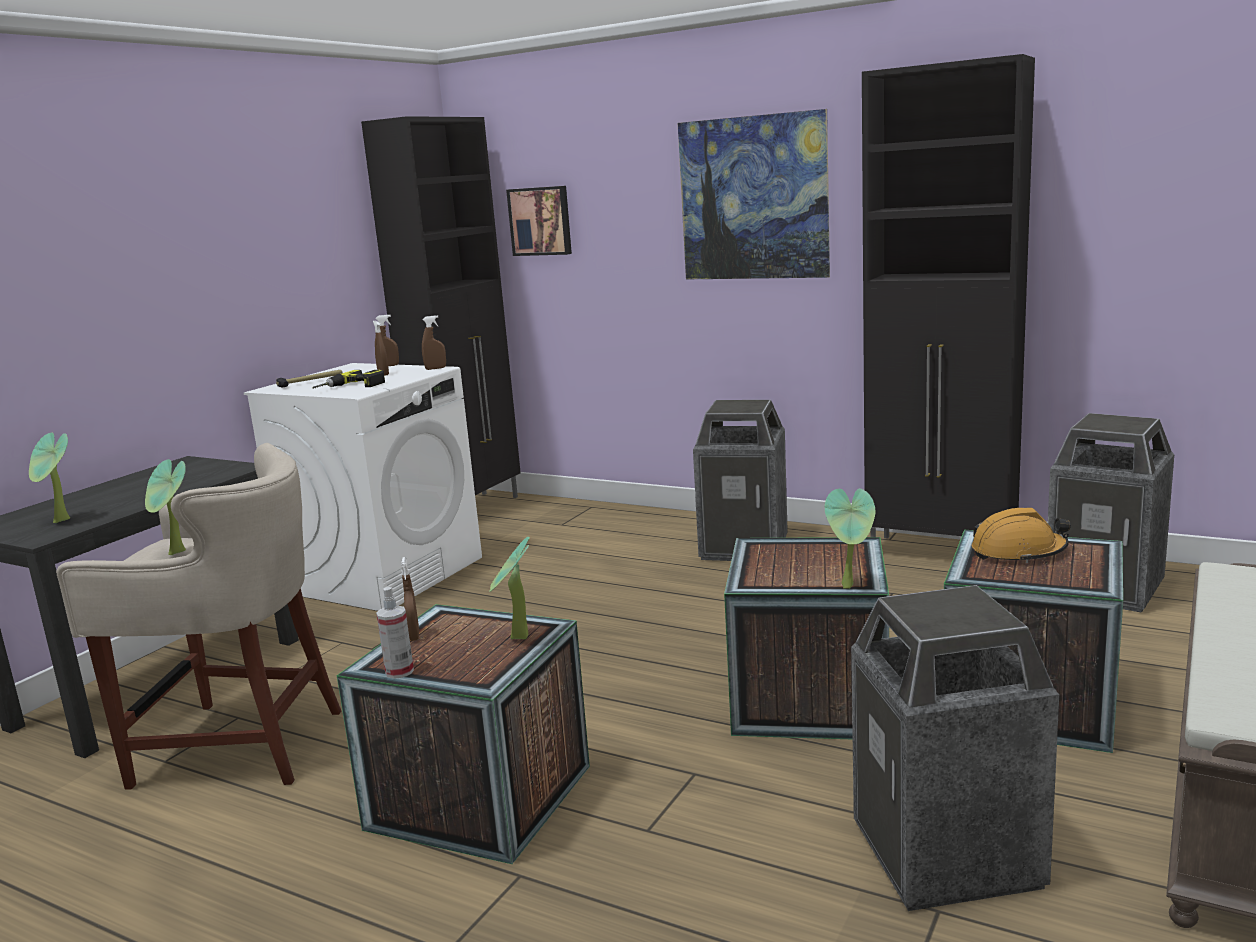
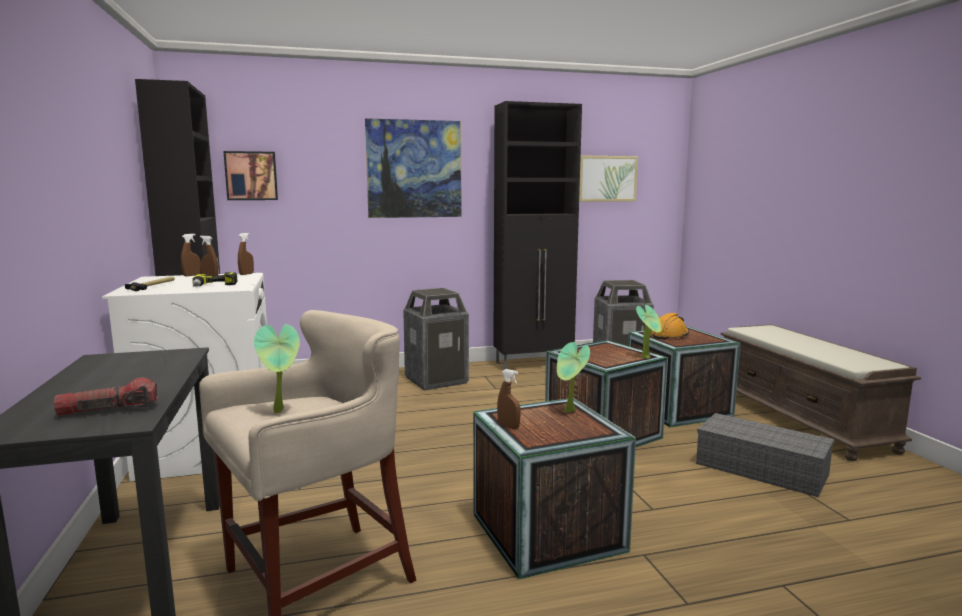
camera: 45 degrees left, 5 degrees down
potted plant [29,433,70,523] -> flashlight [54,377,158,416]
spray bottle [376,587,414,679] -> none
trash can [851,585,1059,911] -> grey storage box [696,413,835,497]
none -> picture [579,155,638,202]

